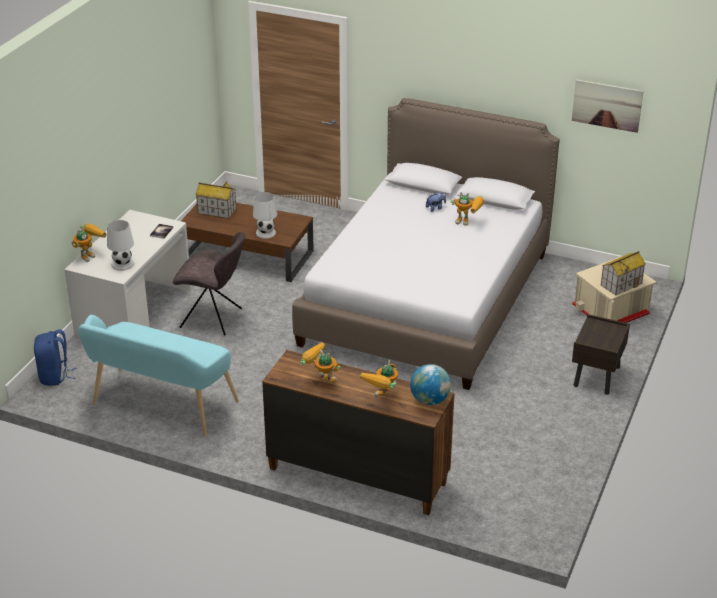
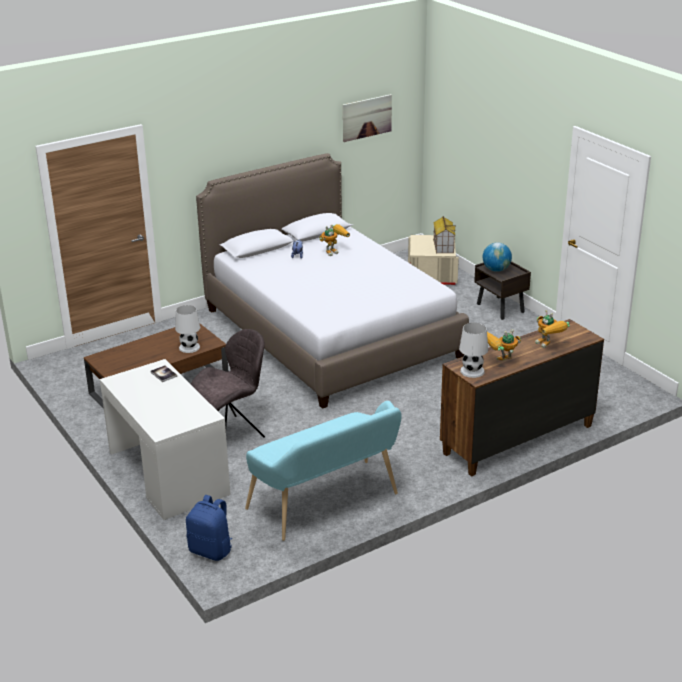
camera: 55 degrees left, 5 degrees down
toy robot [72,223,107,262] -> none
white table lamp [107,220,134,271] -> white table lamp moved to [459,323,488,378]
toy house [195,181,236,219] -> none
globe [410,364,451,405] -> globe moved to [483,242,512,272]

